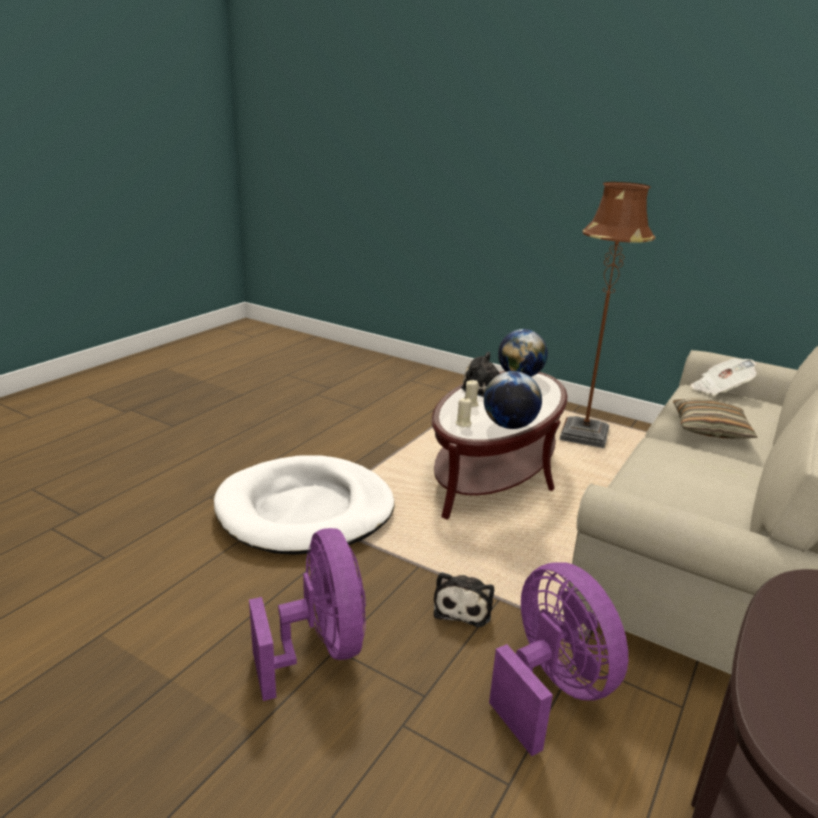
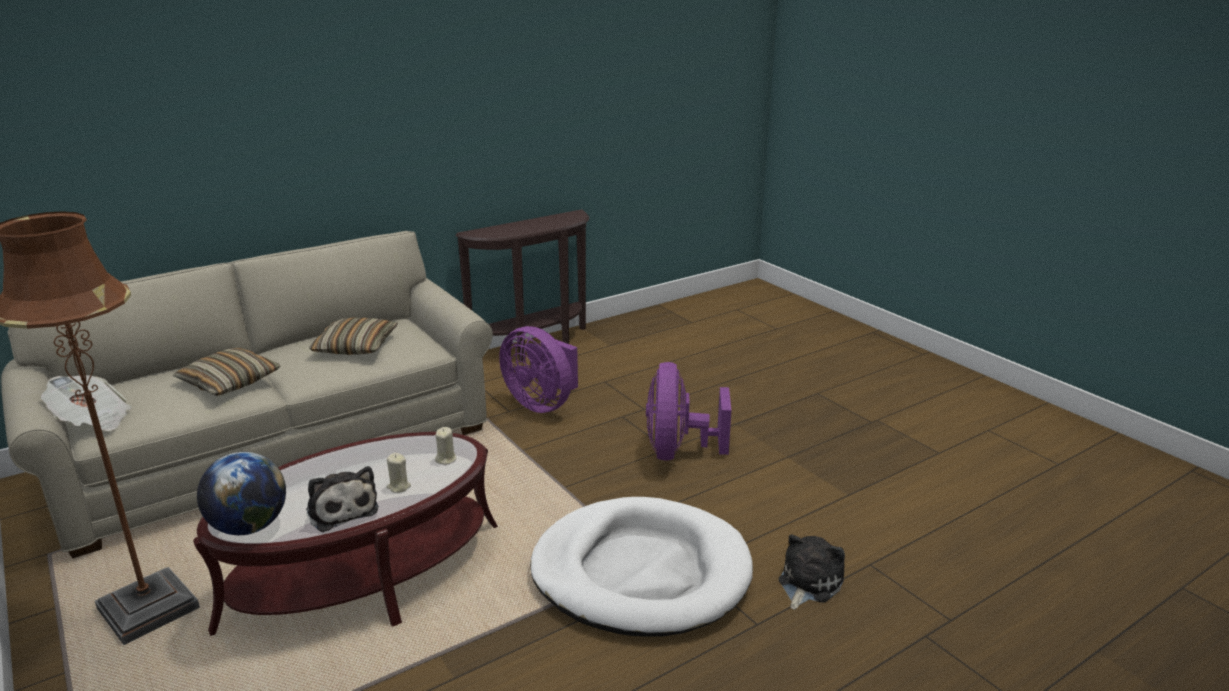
camera: 155 degrees left, 0 degrees up
plush toy [434,572,494,627] -> plush toy moved to [779,534,845,610]
globe [484,371,542,429] -> none
purple fan [489,562,628,756] -> purple fan turned 45 degrees counterclockwise [499,326,578,413]
none -> pillow [309,318,398,355]

